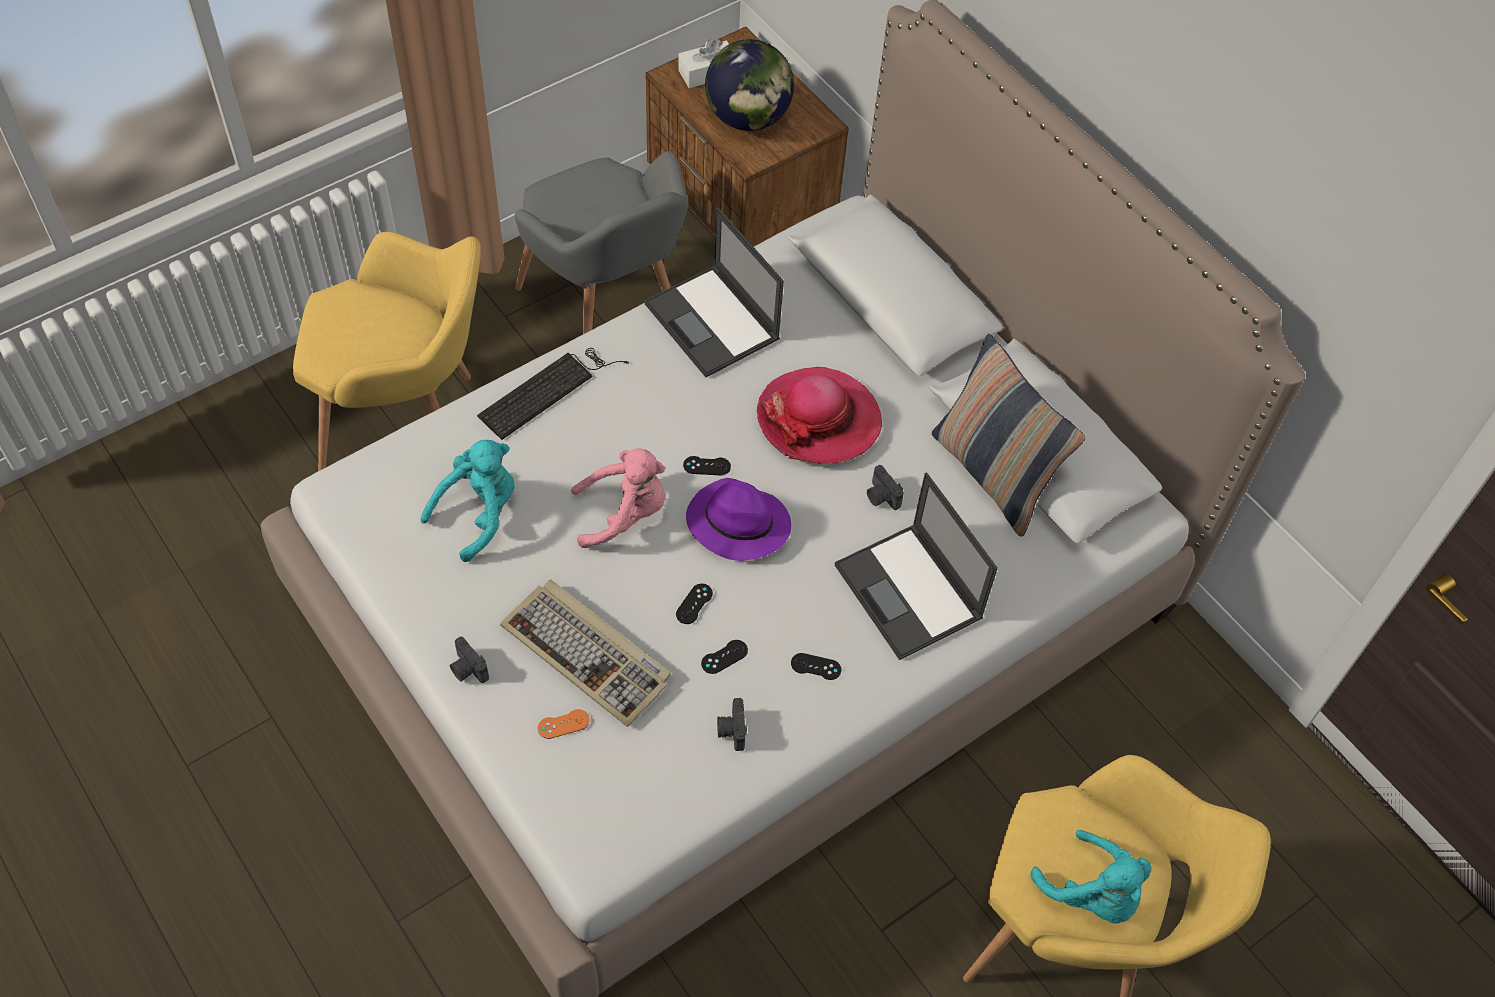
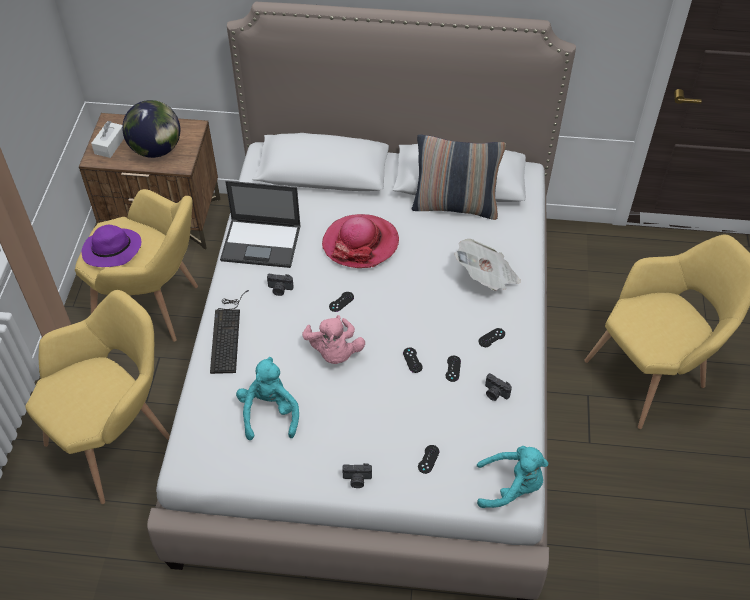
camera: 45 degrees left, 5 degrees down
keyboard [500,579,671,727] -> none
grey armchair [515,151,689,334] -> yellow armchair [75,189,198,342]
orange game controller [538,709,590,739] -> black game controller [418,445,439,474]
pink plush toy [571,449,665,548] -> pink plush toy turned 135 degrees clockwise [302,315,365,364]
purple hat [686,478,791,561] -> purple hat moved to [82,225,141,267]
laptop [835,473,998,660] -> newspaper [454,239,521,291]
camera [867,465,904,510] -> camera moved to [267,274,294,296]
turquoise plush toy [1030,830,1151,923] -> turquoise plush toy moved to [477,446,548,508]

